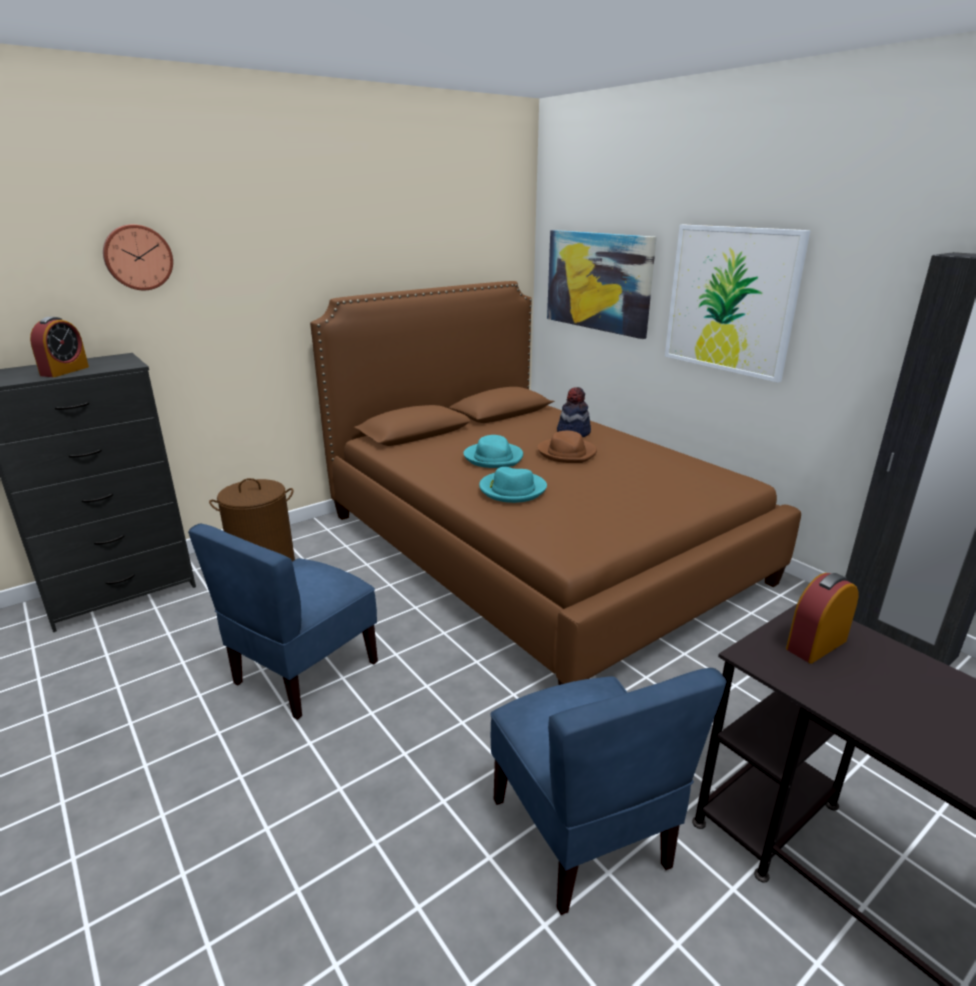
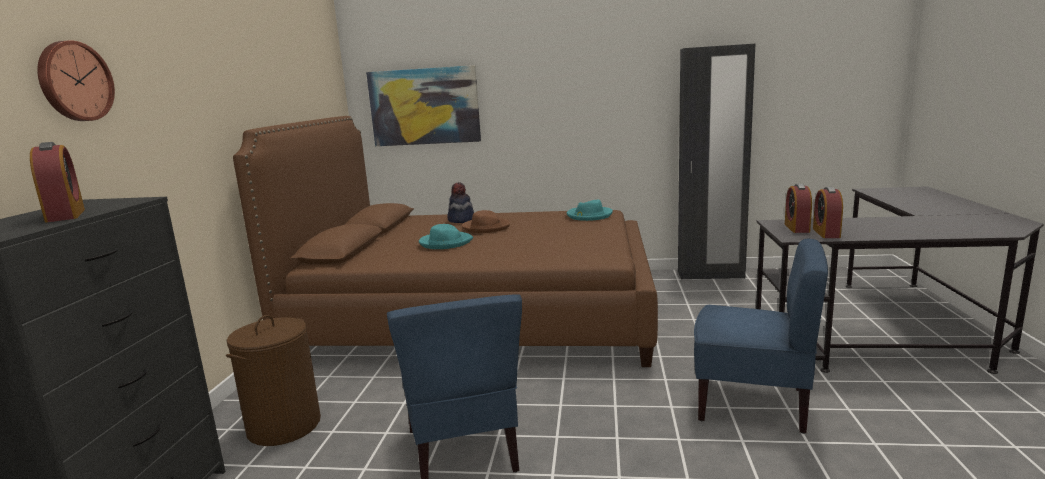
camera: 45 degrees left, 10 degrees down
turquoise hat [479,467,547,503] -> turquoise hat moved to [567,200,613,221]
picture [665,225,811,383] -> none
none -> alarm clock [813,187,843,238]

